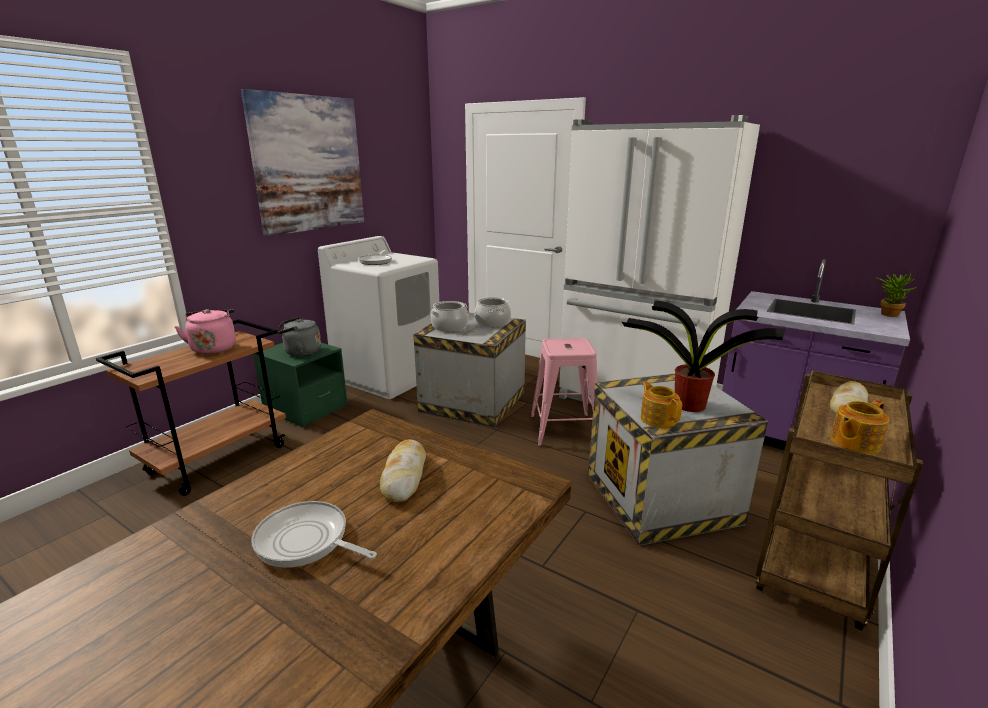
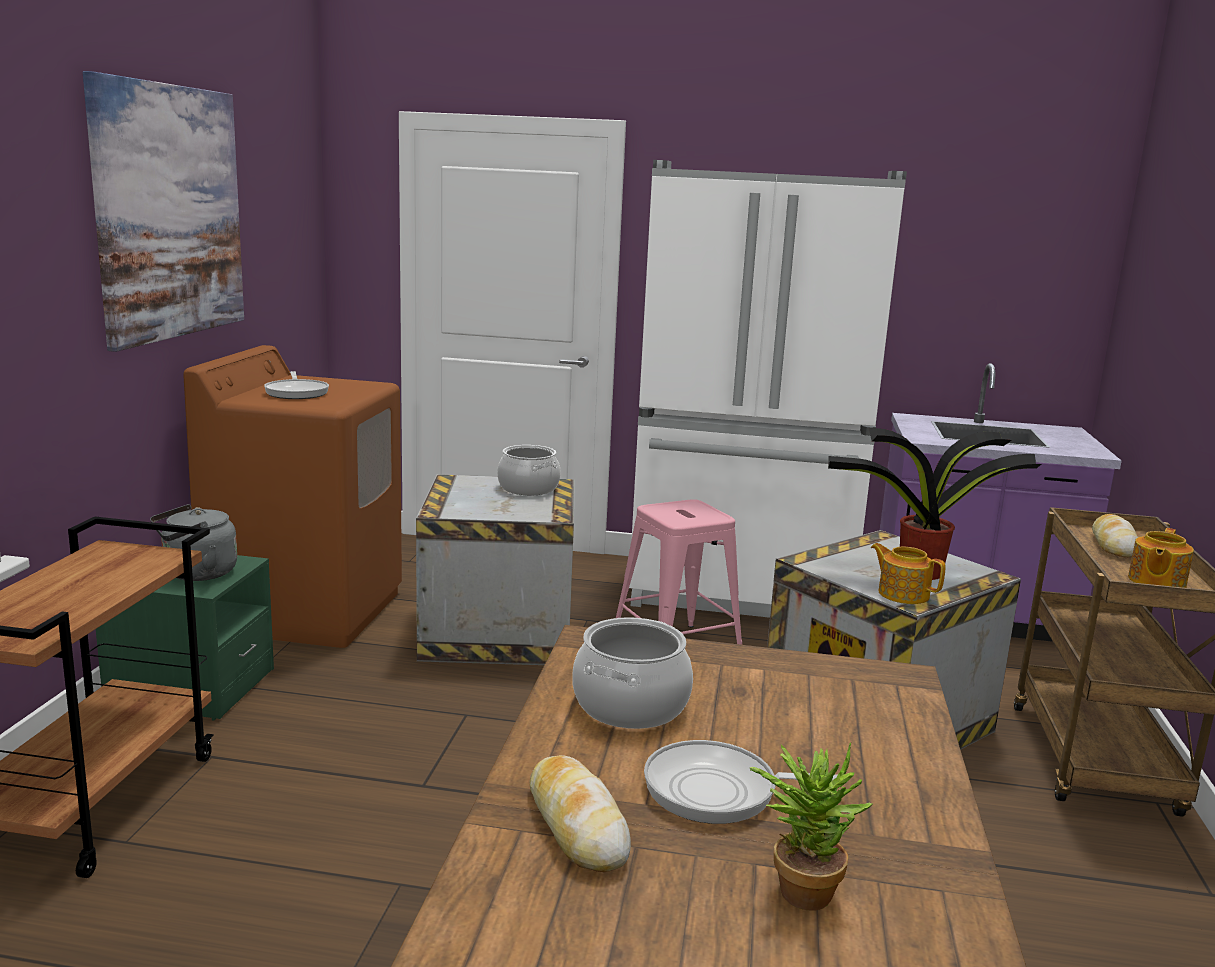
camera: 25 degrees left, 5 degrees down
pink kettle [174,309,236,354] -> none
white washing machine [318,236,439,399] -> brown washing machine [183,345,402,648]
bread [380,440,426,502] -> bread moved to [530,755,631,872]
cooking pot [430,301,468,332] -> cooking pot moved to [572,617,693,729]
potted plant [876,272,917,317] -> potted plant moved to [750,743,872,911]

